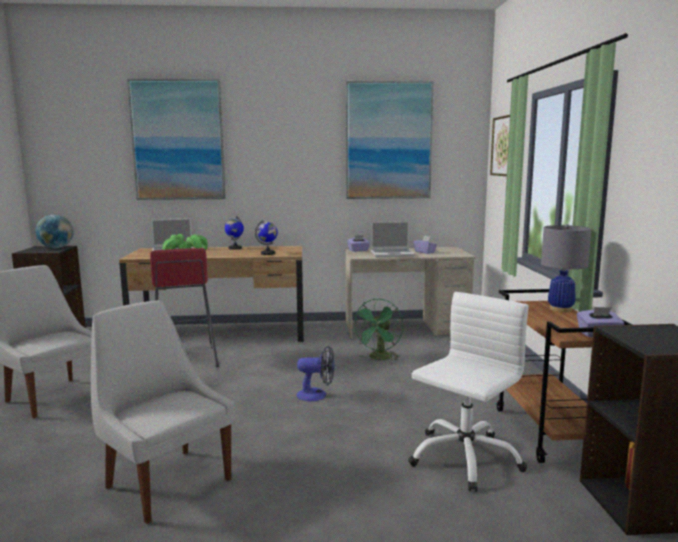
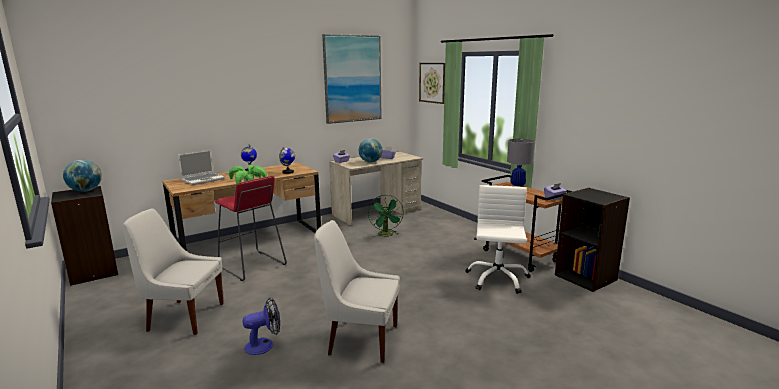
camera: 30 degrees left, 5 degrees up
picture [127,79,226,200] -> none
fan [297,345,335,401] -> fan moved to [243,298,280,355]
laptop [371,221,415,257] -> globe [359,138,383,162]

